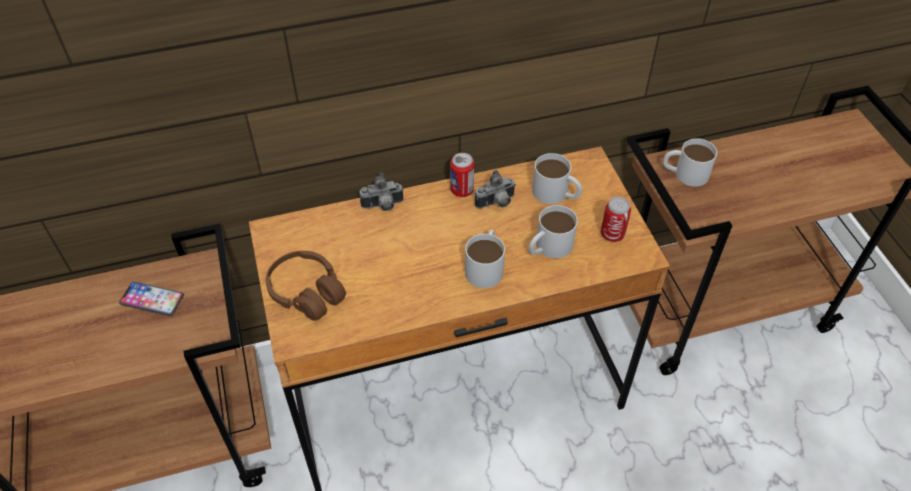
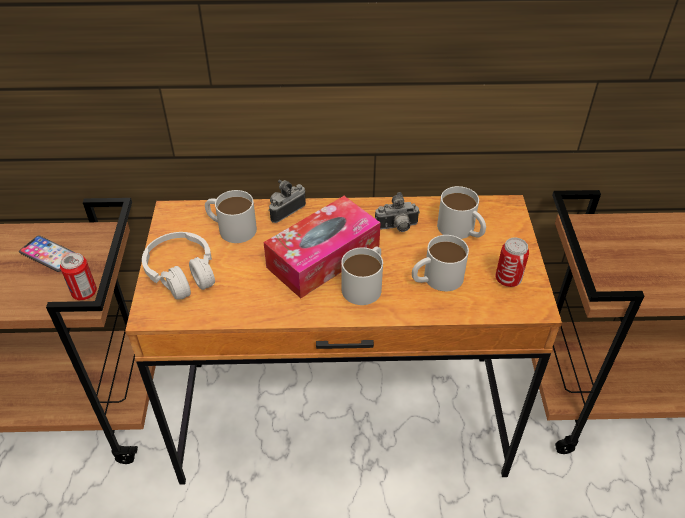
camera: 15 degrees right, 5 degrees down
brown headphones [266,251,346,321] -> white headphones [142,232,215,299]
camera [359,173,404,211] -> camera turned 135 degrees clockwise [268,180,306,223]
can [450,153,474,197] -> can moved to [60,253,97,300]
white mug [663,138,717,187] -> white mug moved to [205,190,257,243]
none -> tissue box [264,196,381,298]

